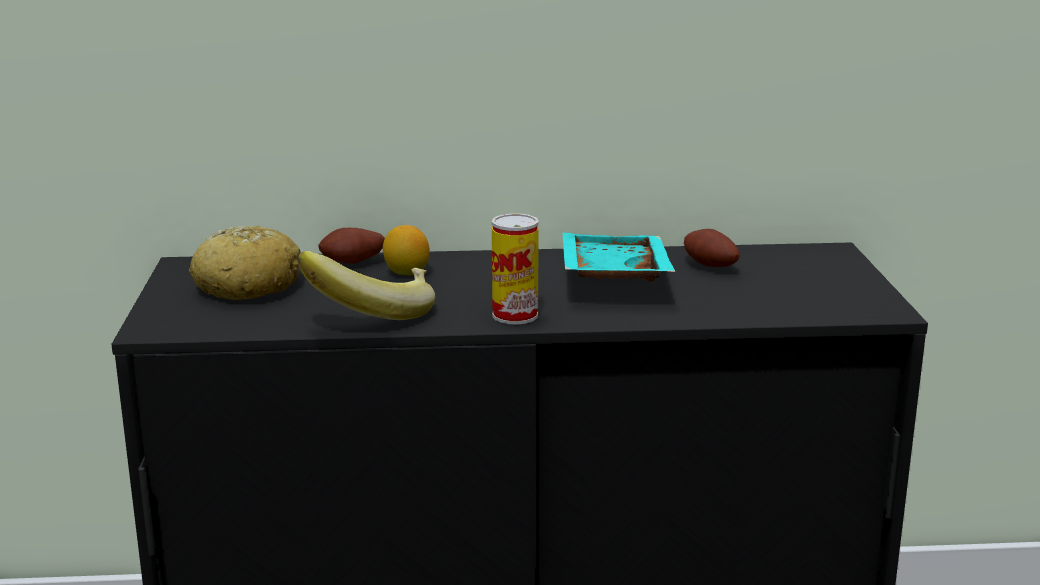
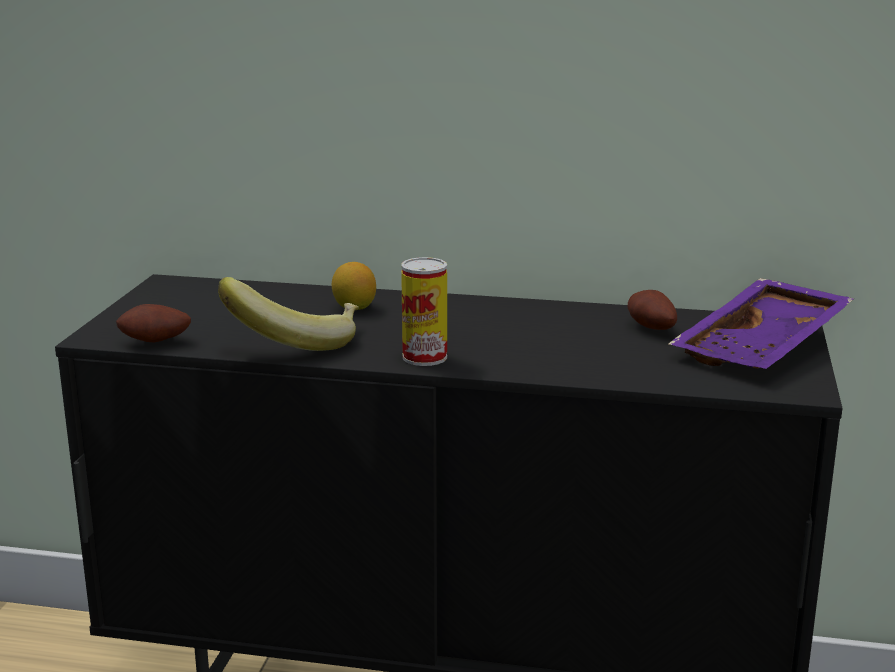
camera: 15 degrees right, 0 degrees up
bread [189,226,301,300] -> none
potato [318,228,385,264] -> potato moved to [116,304,191,342]
turquoise tray [563,233,675,282] -> none
none -> purple tray [668,278,854,369]

